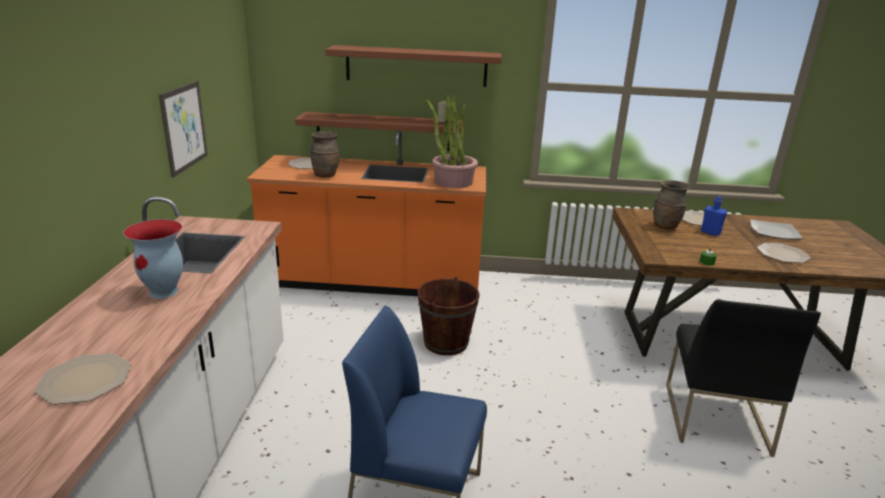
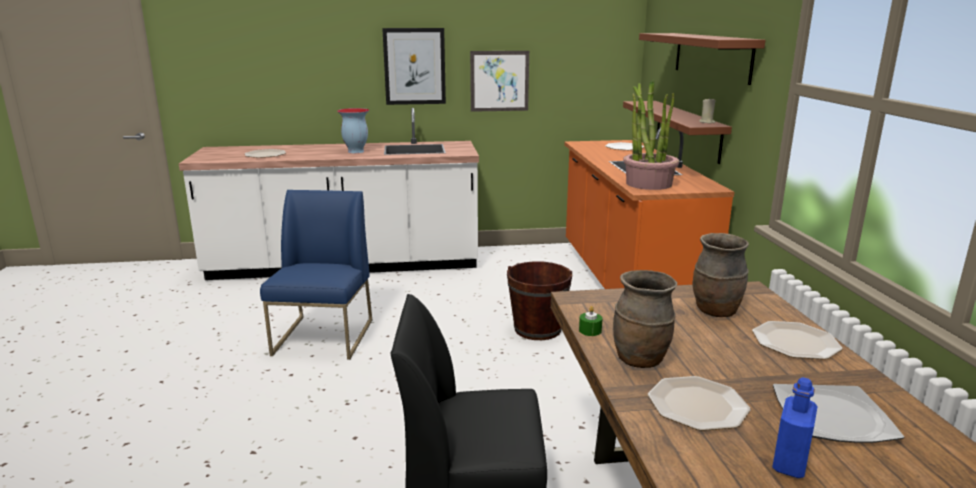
camera: 80 degrees right, 5 degrees down
brown vase [310,131,340,177] -> brown vase moved to [613,270,677,368]
blue bottle [701,196,727,236] -> blue bottle moved to [772,377,818,478]
none -> picture [382,28,446,105]

